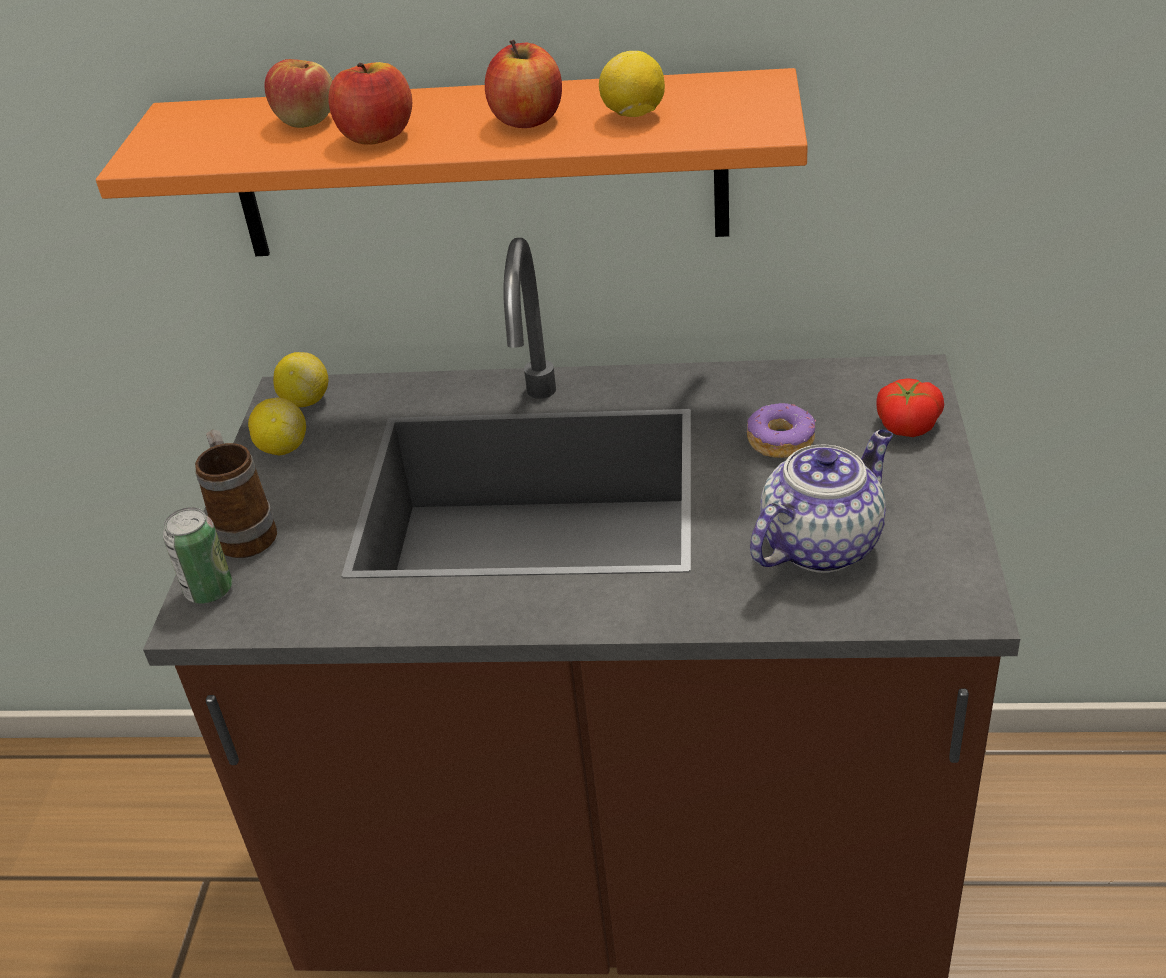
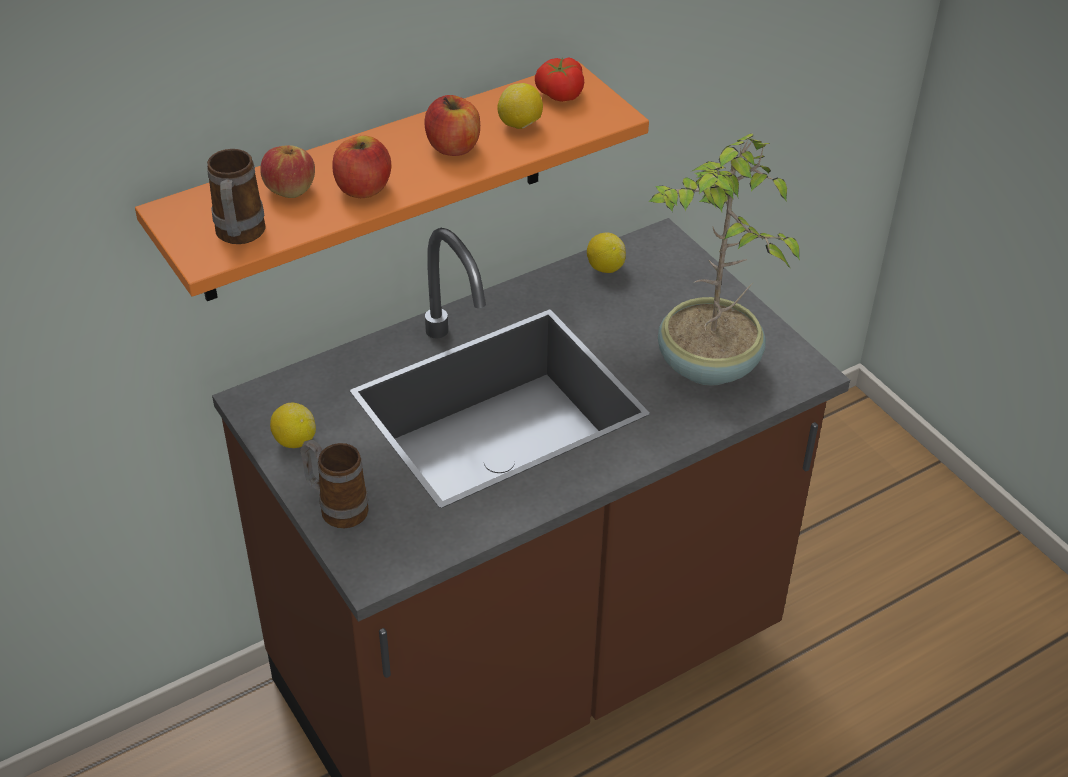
camera: 40 degrees left, 5 degrees up
can [163,507,232,604] -> none
lemon [273,352,328,407] -> lemon moved to [587,232,626,273]
donut [747,403,816,458] -> none
teapot [750,429,893,573] -> potted plant [648,133,800,386]
tomato [876,378,944,437] -> tomato moved to [535,57,584,102]
none -> mug [207,149,266,244]

